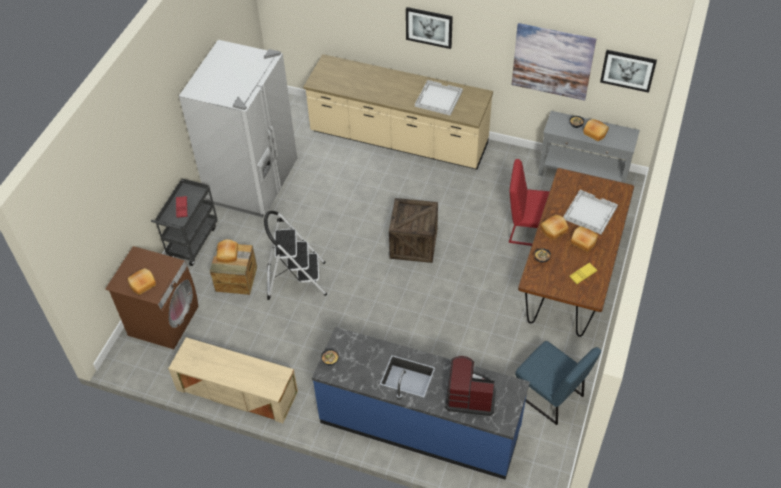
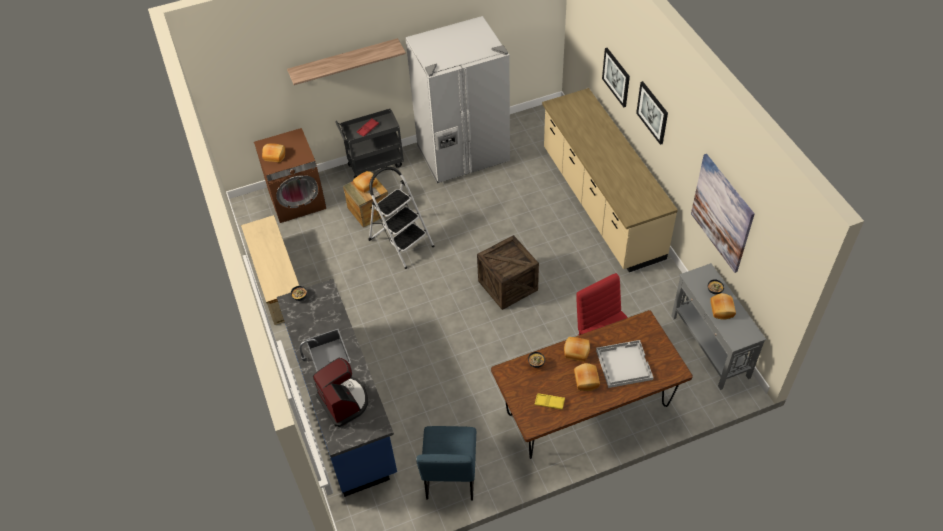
camera: 50 degrees right, 0 degrees up
white tray [415,80,463,116] -> none
picture [600,50,657,93] -> picture moved to [602,48,630,107]
none -> shelf [287,38,406,85]

